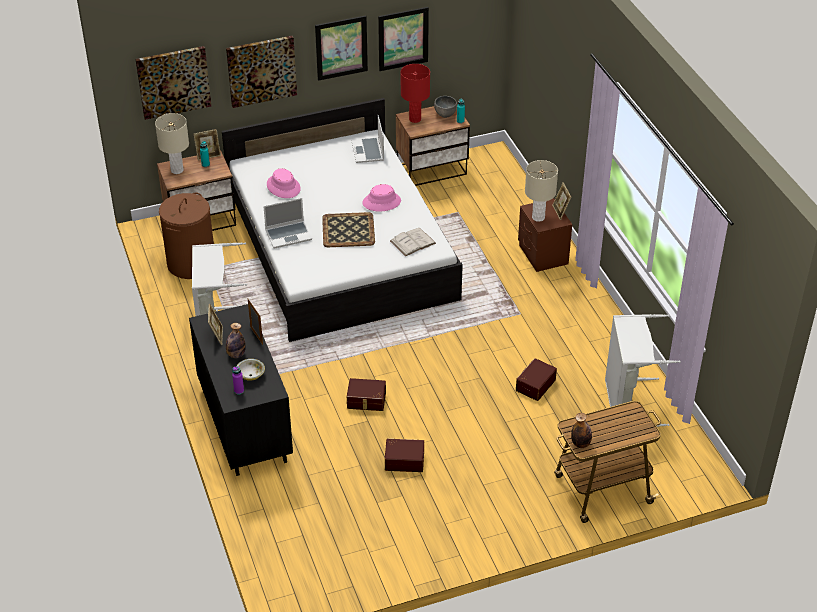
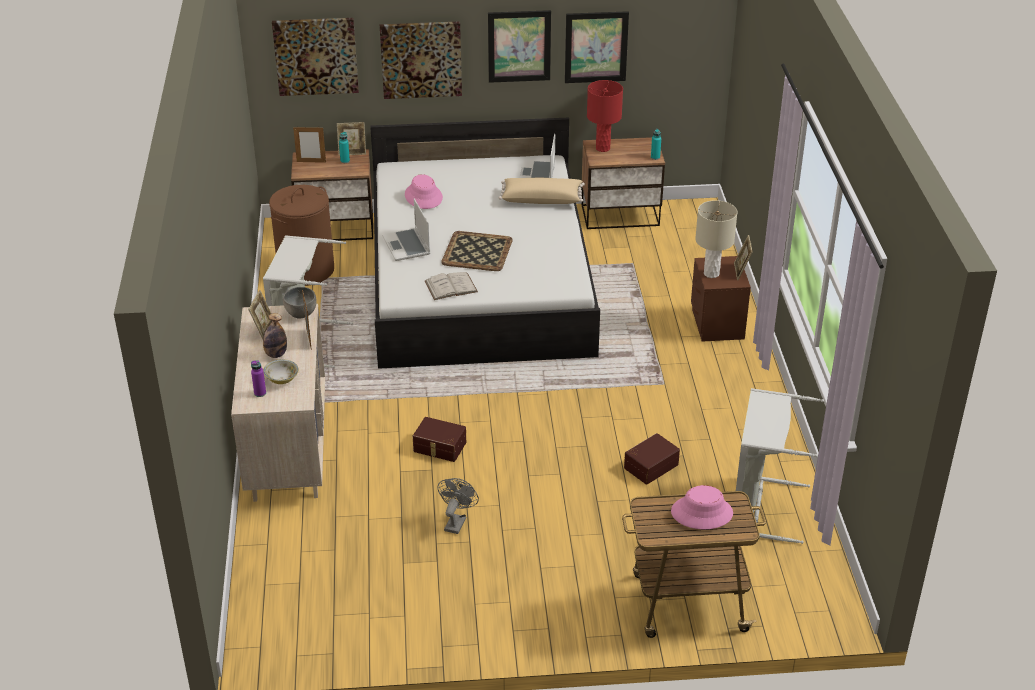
camera: 15 degrees right, 5 degrees down
beige table lamp [155,113,189,174] -> picture frame [293,126,326,163]
black dresser [189,304,293,476] -> beige dresser [231,304,325,502]
laptop [263,198,312,248] -> laptop turned 75 degrees clockwise [382,199,430,261]
pink hat [363,184,401,211] -> pink hat moved to [671,485,733,529]
brown storage box [385,439,424,472] -> grey fan [437,478,479,534]
white book [390,228,436,256] -> white book moved to [425,272,478,300]
grey bowl [434,96,457,118] -> grey bowl moved to [283,287,317,319]
bottle [571,413,592,448] -> none
none -> beige pillow [499,178,585,204]

